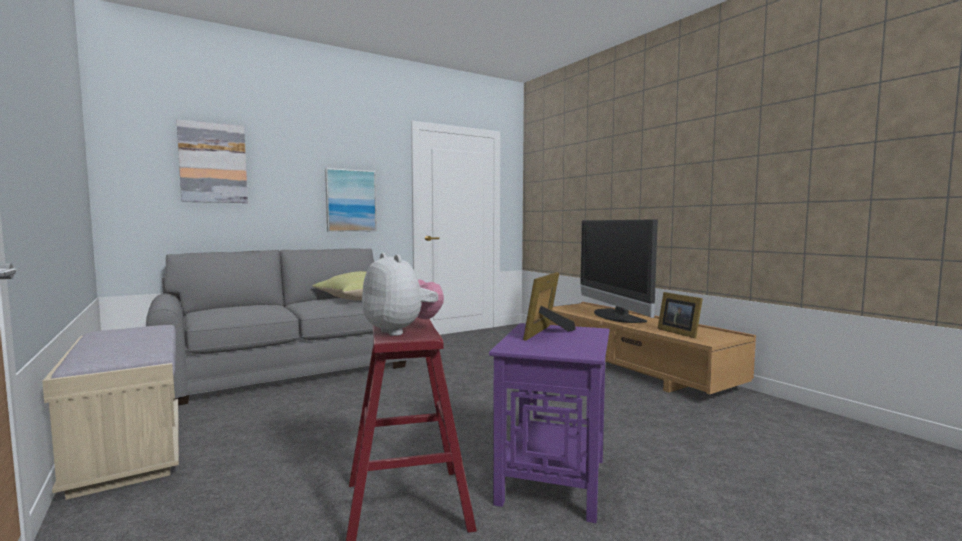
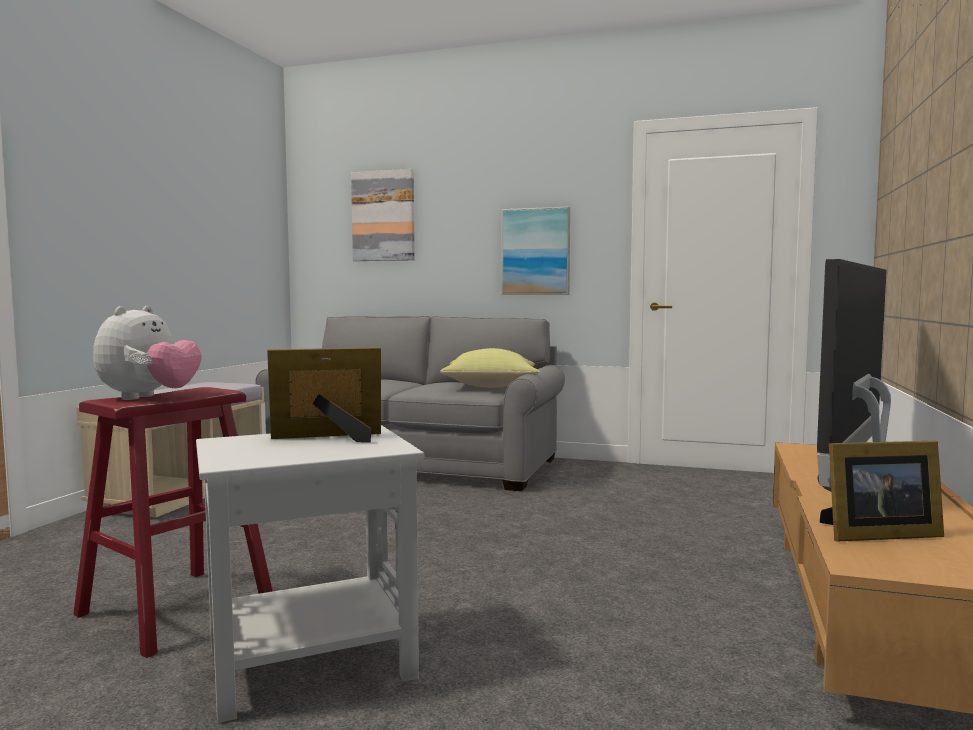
camera: 50 degrees right, 0 degrees up
purple side table [489,323,609,523] -> white side table [196,425,424,723]
picture frame [657,292,703,338] -> picture frame turned 120 degrees counterclockwise [820,441,944,541]

